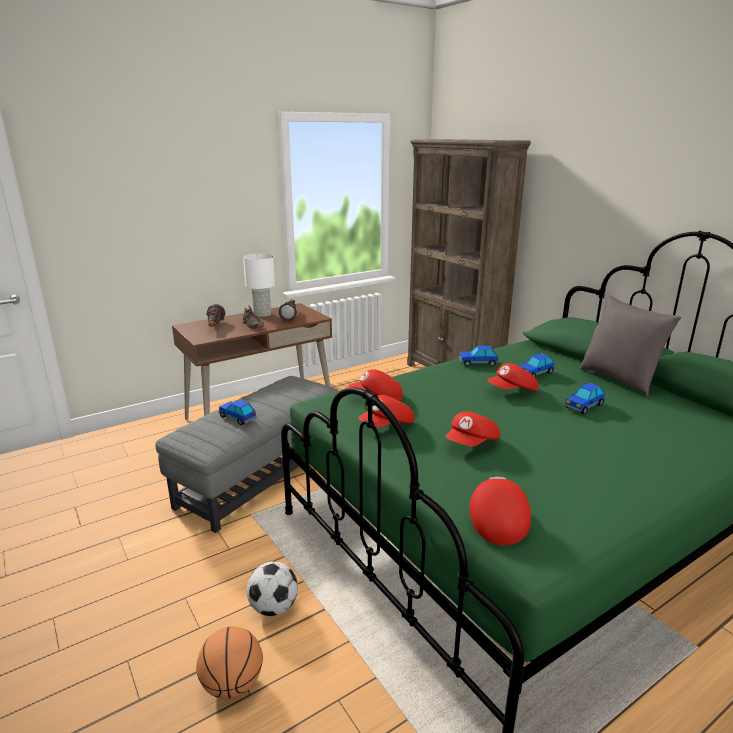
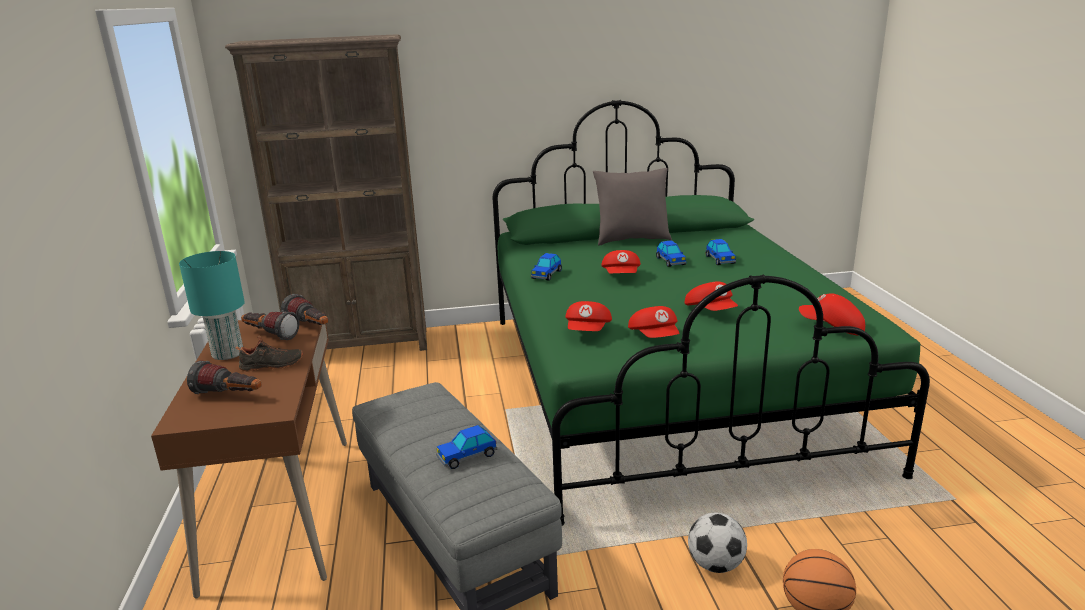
camera: 65 degrees left, 0 degrees up
white table lamp [243,254,275,317] -> turquoise table lamp [179,251,245,360]
toy car [519,353,555,378] -> toy car moved to [706,239,736,265]
none -> flashlight [281,294,328,325]

